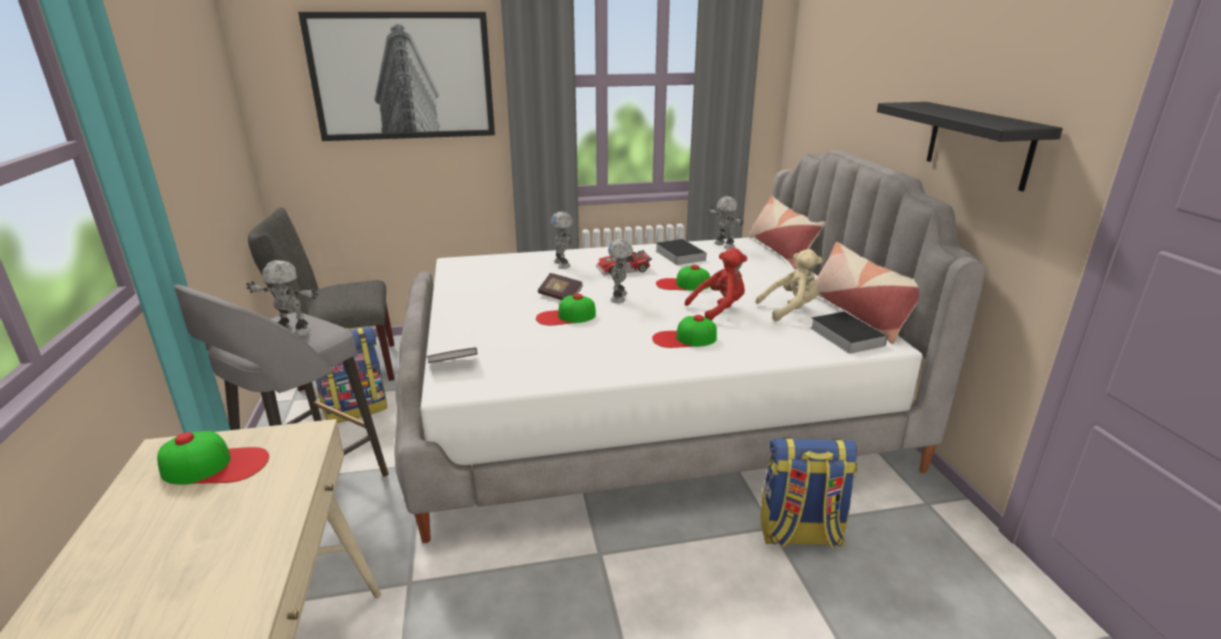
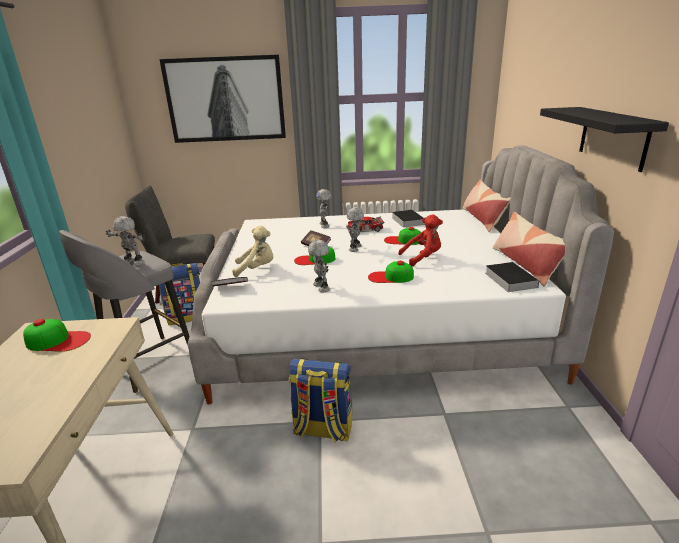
camera: 10 degrees right, 0 degrees up
toy robot [708,196,744,249] -> toy robot moved to [308,239,330,292]
beige plush toy [755,249,822,321] -> beige plush toy moved to [232,226,273,277]
backpack [761,437,857,549] -> backpack moved to [289,358,352,442]

